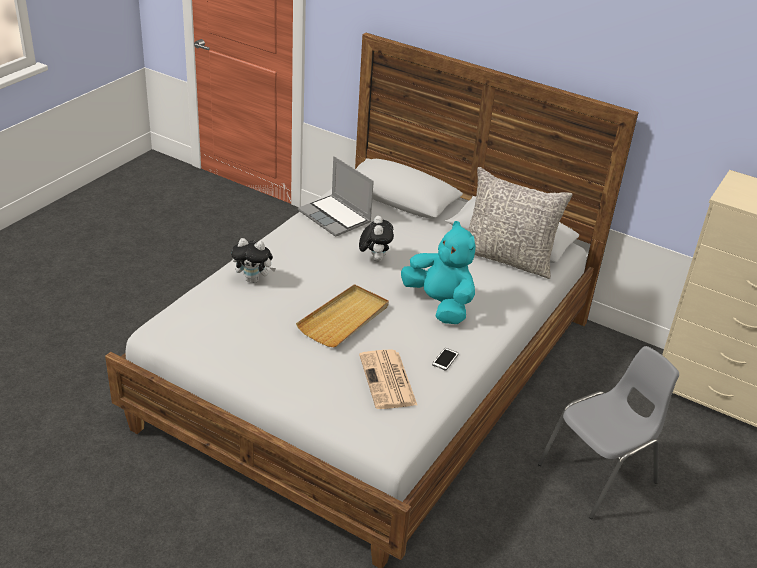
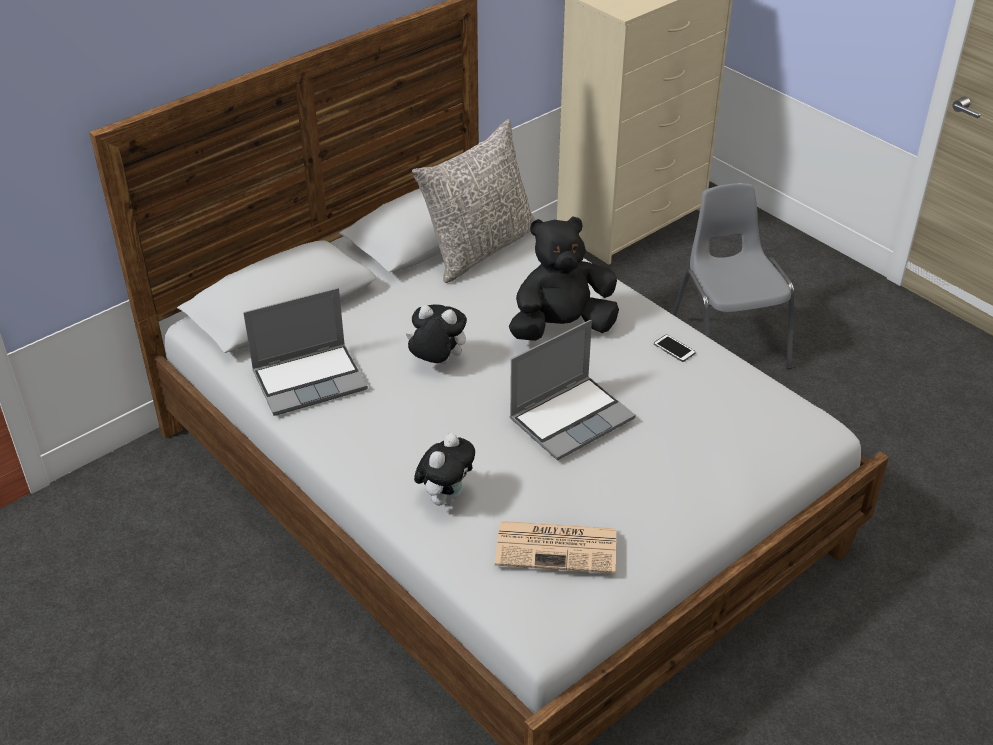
camera: 70 degrees left, 5 degrees up
beige tray [296,284,389,347] -> laptop [510,320,636,461]
newspaper [359,349,417,409] -> newspaper moved to [495,521,616,574]
turquoise plush toy [401,221,476,324] -> black plush toy [509,216,619,341]

